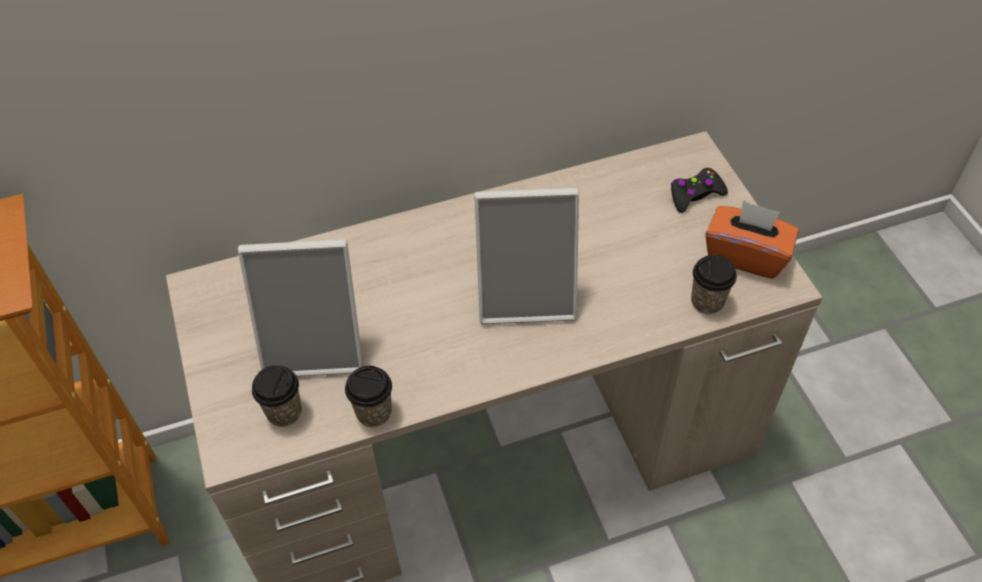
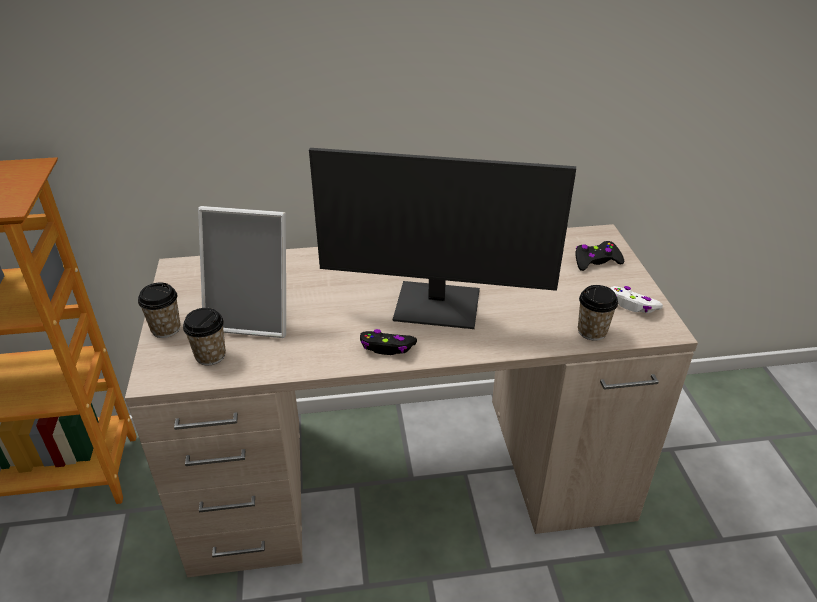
camera: 10 degrees right, 15 degrees down
cup [345,366,392,427] -> cup moved to [138,282,181,338]
picture frame [474,188,579,324] -> monitor [309,148,576,329]
orange tissue box [705,200,799,279] -> white game controller [610,286,663,313]
none -> black game controller [360,329,417,355]

